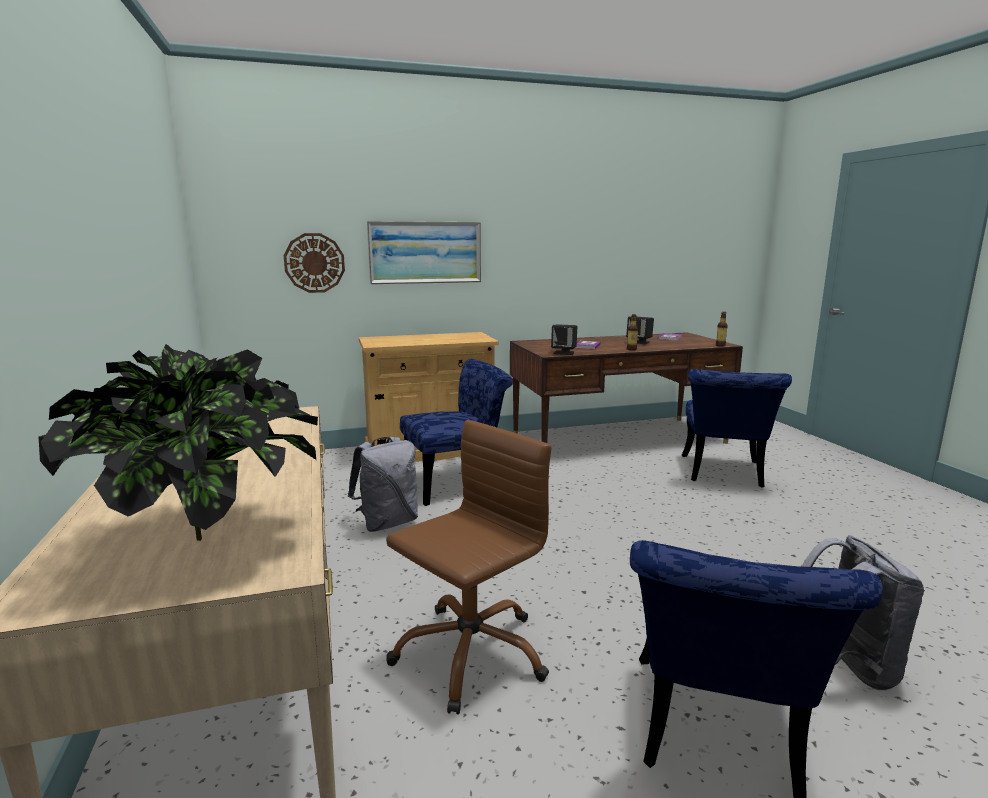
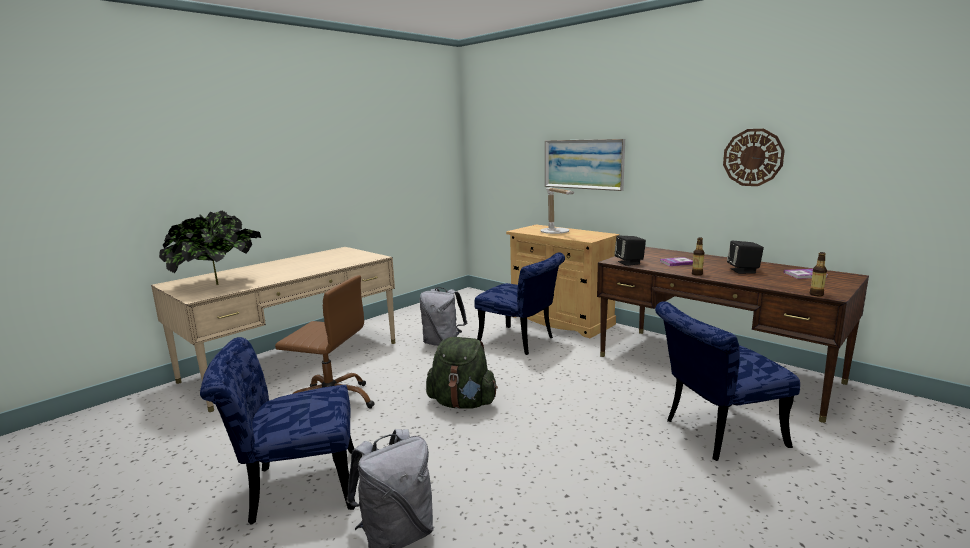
camera: 60 degrees right, 0 degrees up
wall clock [284,233,345,293] -> wall clock moved to [723,129,785,186]
none -> green backpack [426,337,498,409]
none -> table lamp [540,188,574,234]

